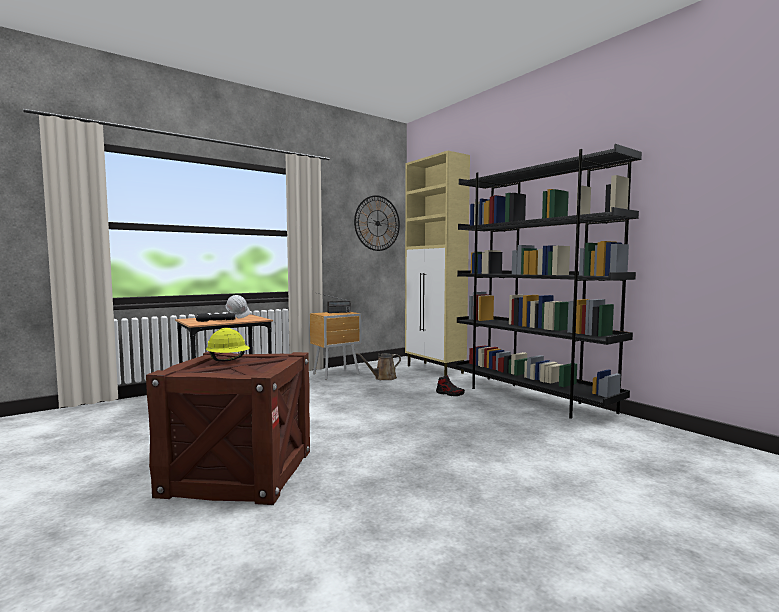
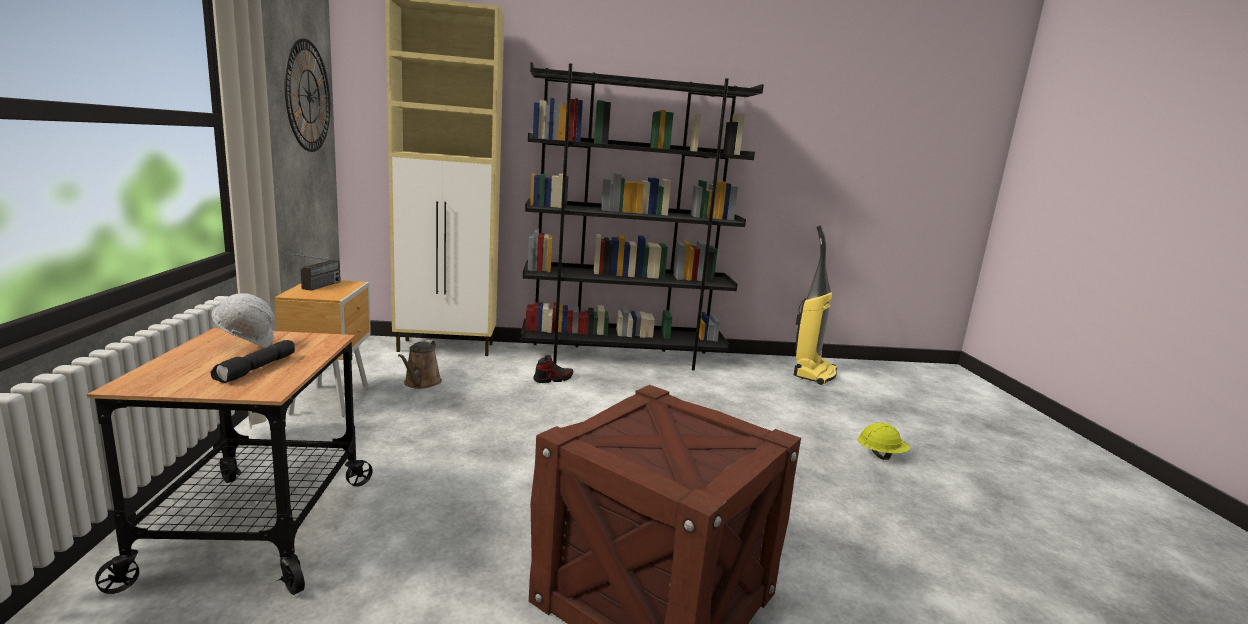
camera: 60 degrees left, 10 degrees up
yellow hard hat [206,328,250,361] -> yellow hard hat moved to [857,422,910,460]
none -> vacuum cleaner [794,225,837,385]

